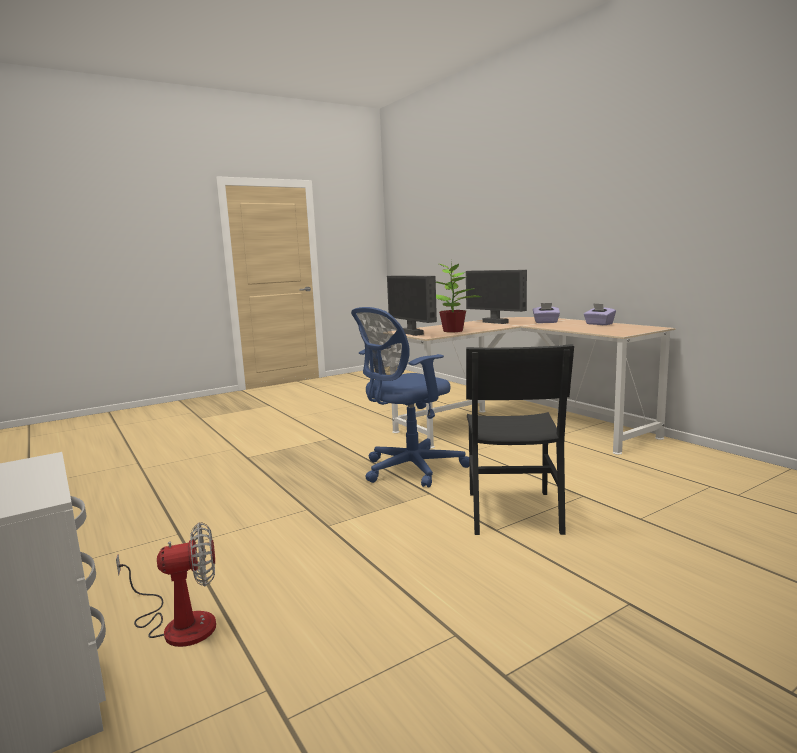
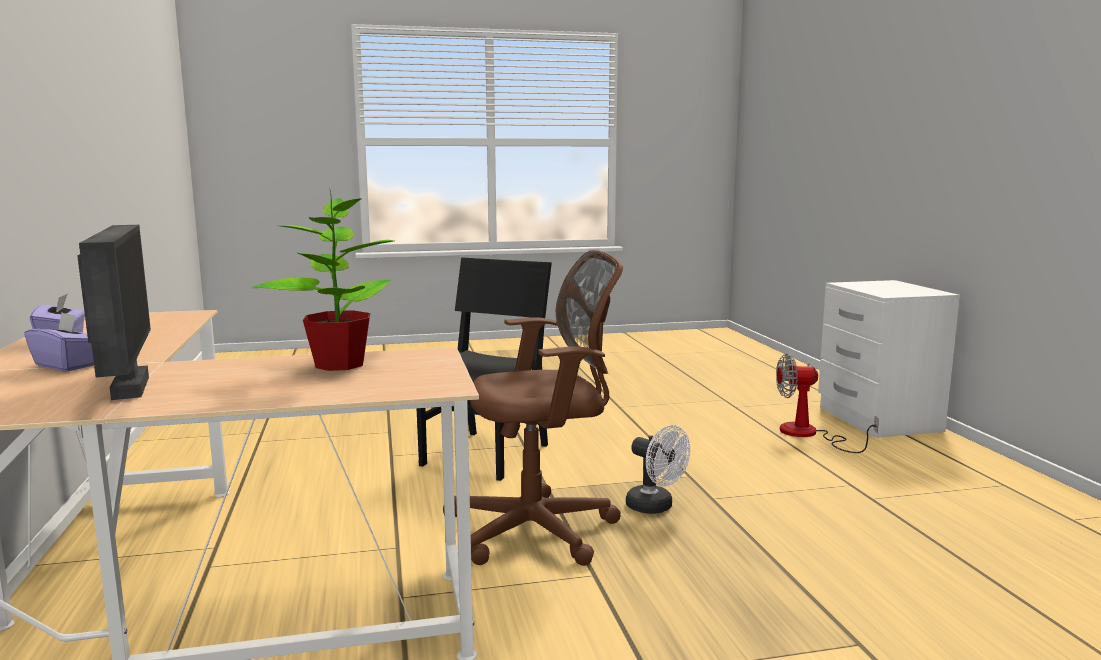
camera: 160 degrees left, 0 degrees up
blue office chair [351,307,469,488] -> brown office chair [443,250,623,566]
monitor [387,275,437,336] -> none
none -> white fan [626,425,690,514]

